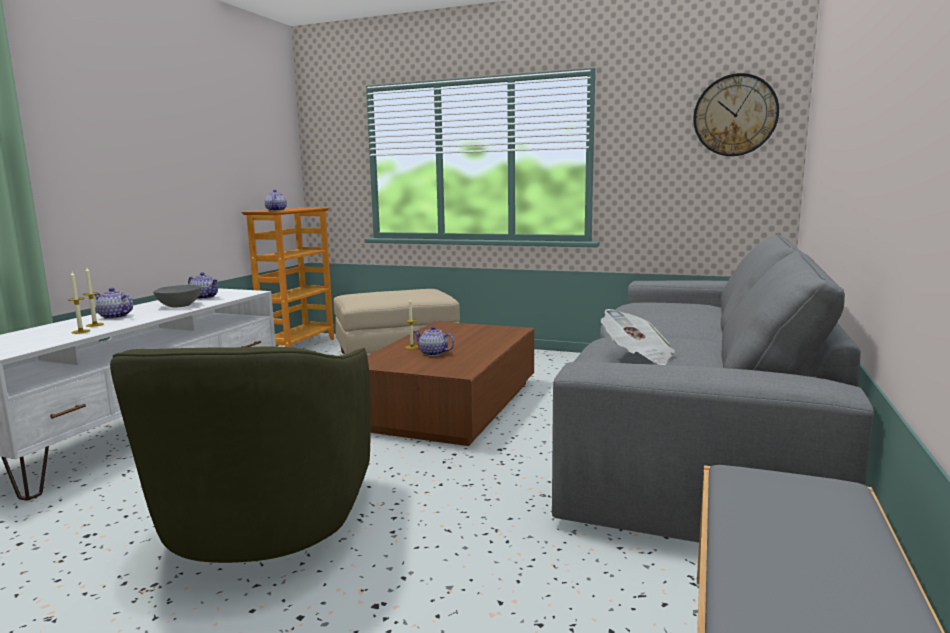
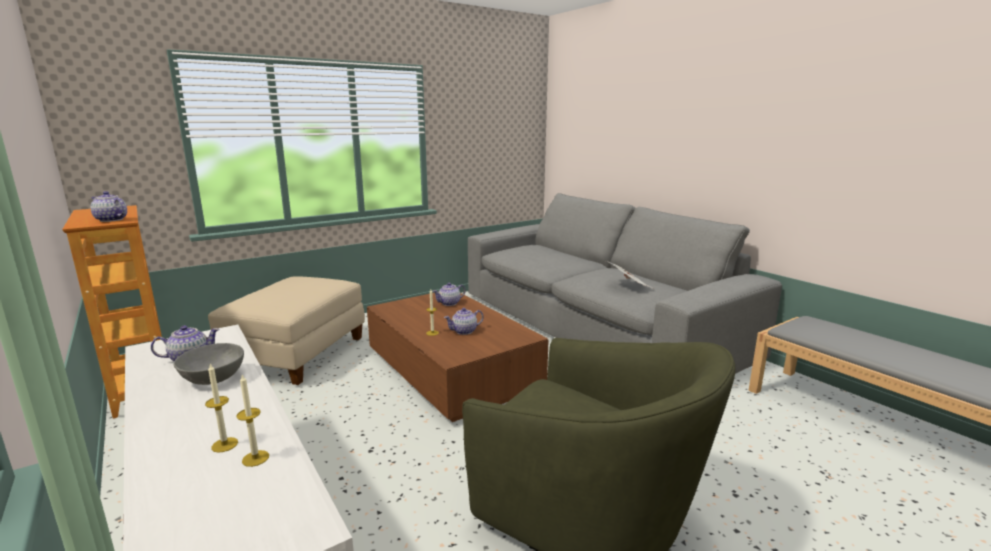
camera: 55 degrees left, 5 degrees up
teapot [95,288,133,319] -> teapot moved to [433,283,465,306]
wall clock [693,73,779,156] -> none

